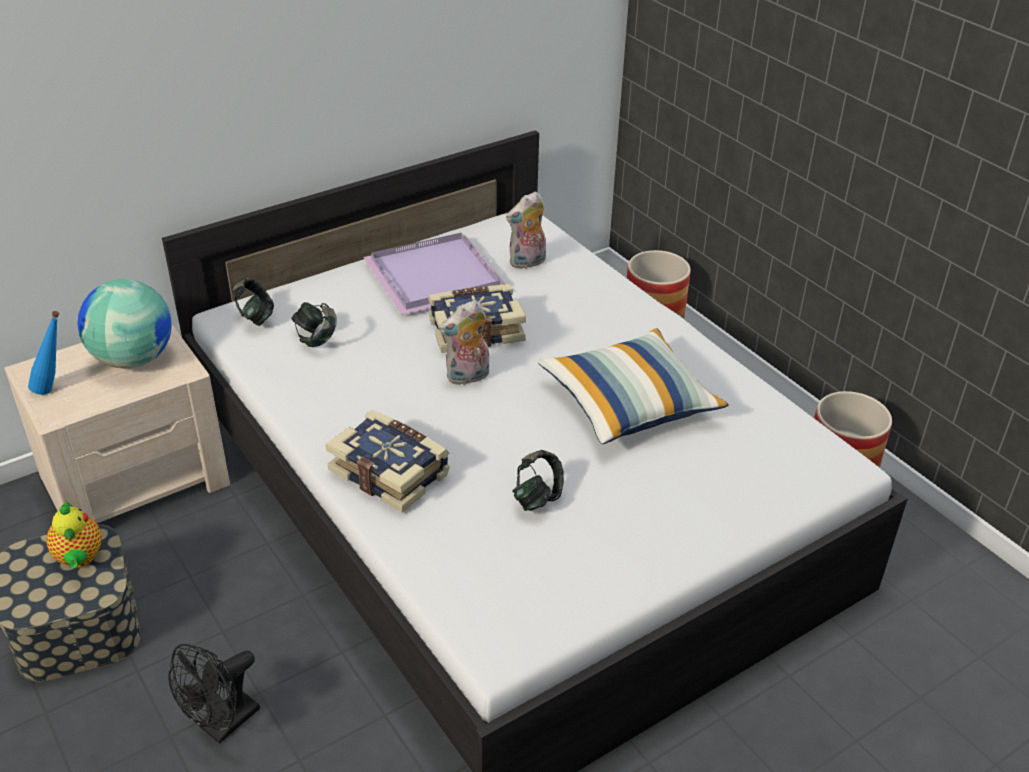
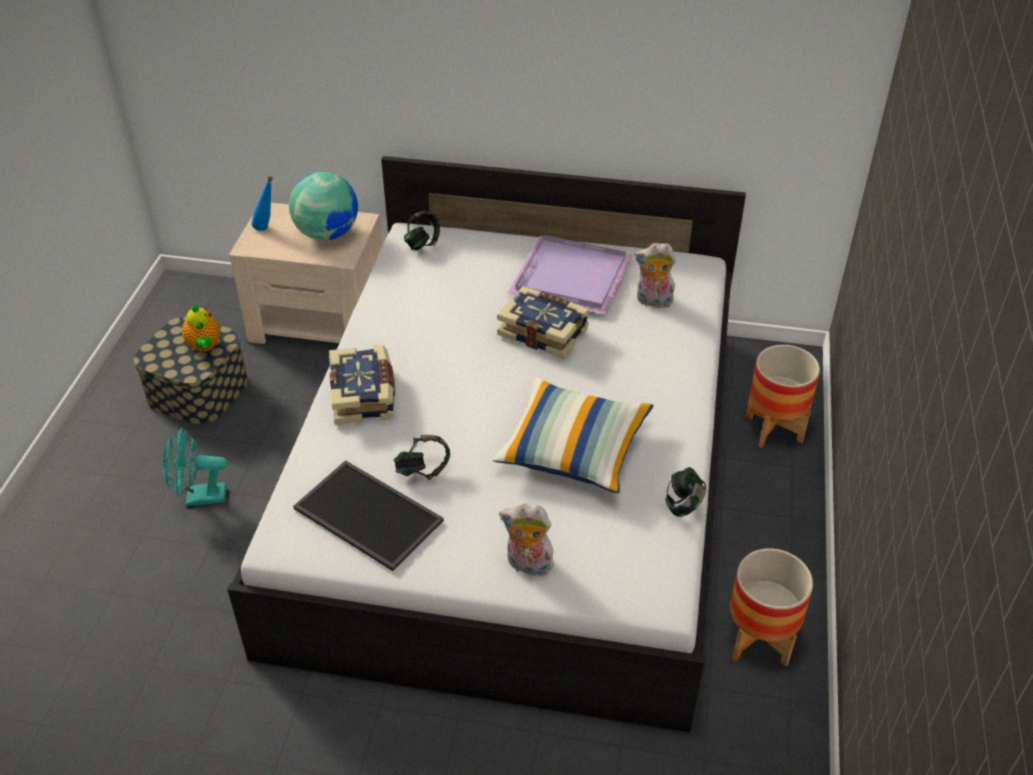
camera: 45 degrees right, 5 degrees up
teapot [46,501,102,568] -> teapot turned 45 degrees counterclockwise [182,305,220,352]
black fan [168,644,260,744] -> turquoise fan [163,428,228,506]
headphones [291,302,337,347] -> headphones moved to [665,467,706,517]
plush toy [439,300,489,385] -> plush toy moved to [499,504,556,576]
none -> tray [293,460,444,571]

